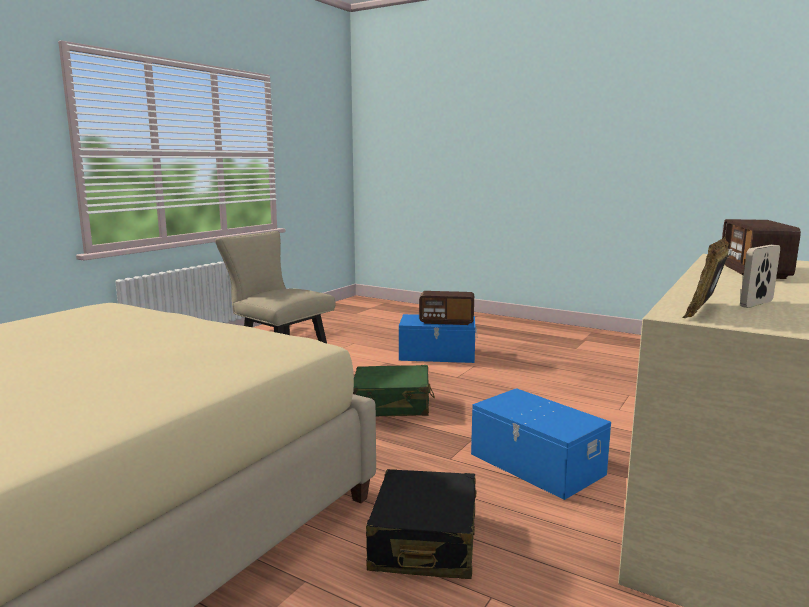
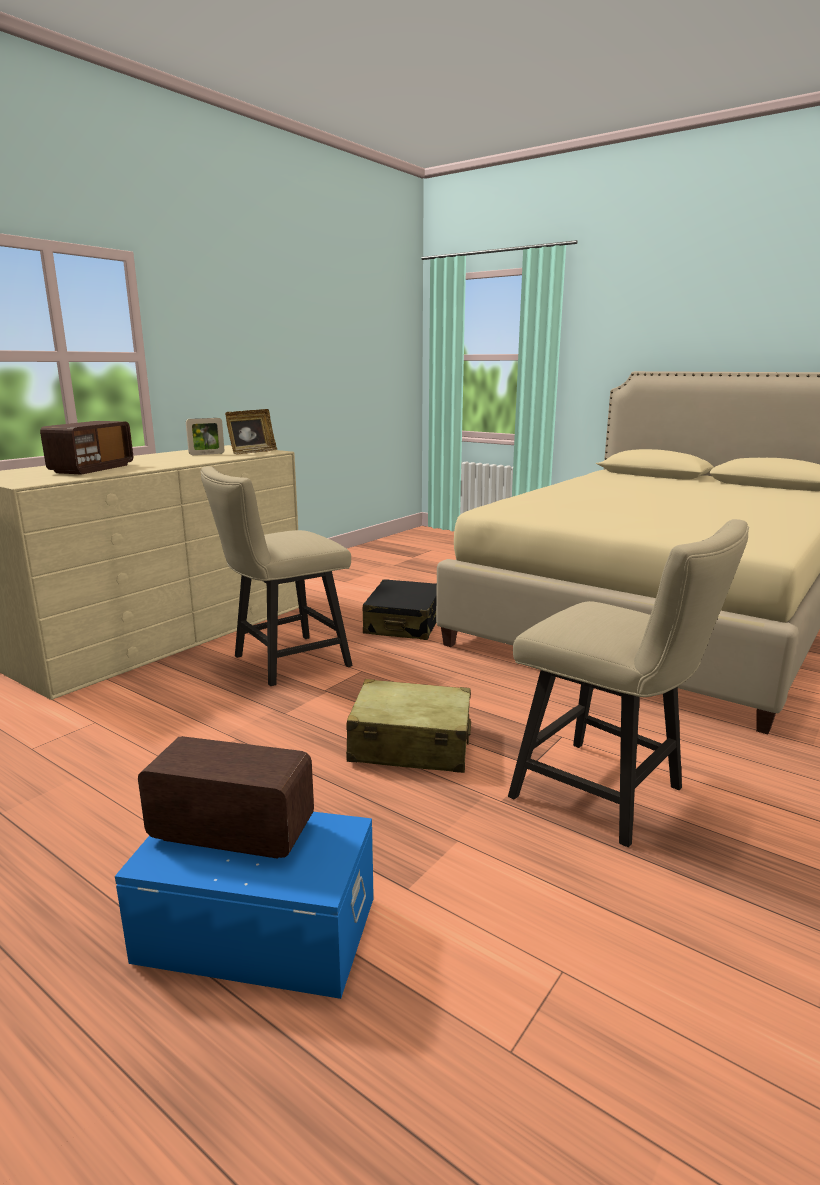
camera: 175 degrees left, 5 degrees up
green suitcase [353,365,435,416] -> beige suitcase [346,679,471,773]
blue storage box [471,388,611,500] -> beige chair [200,466,353,686]

